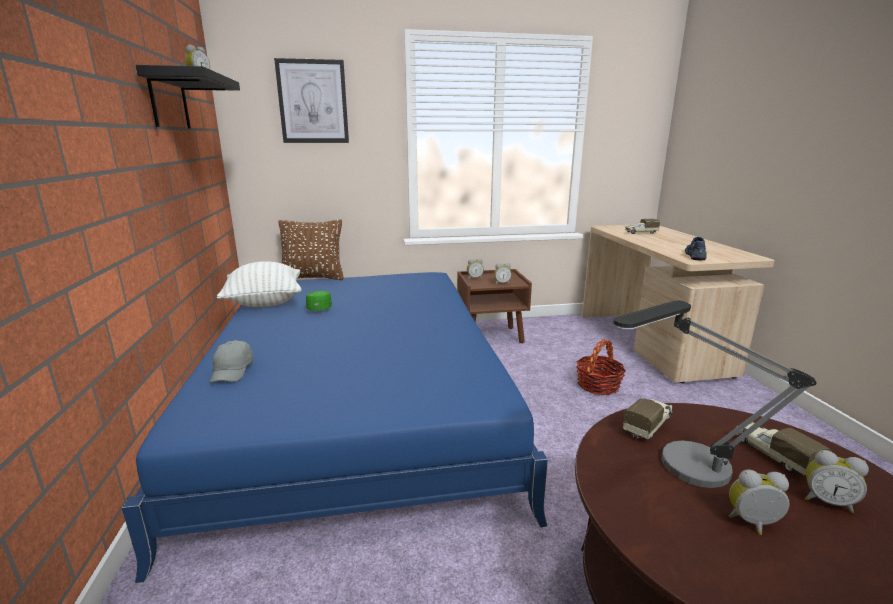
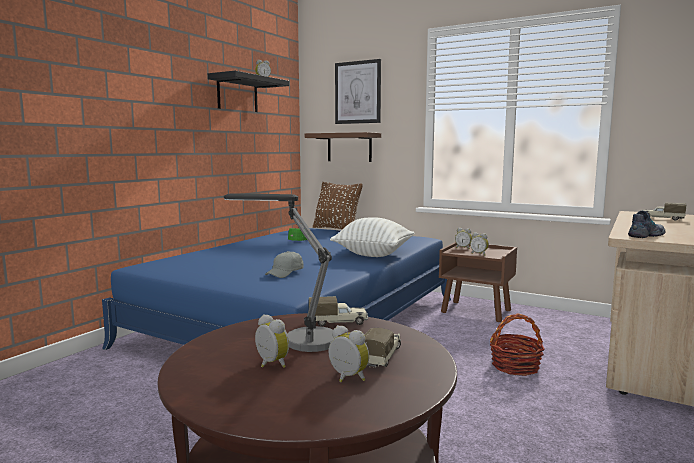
camera: 40 degrees right, 10 degrees down
grey cap [210,340,254,383] -> grey cap moved to [265,251,304,278]
white pillow [217,261,302,307] -> white pillow moved to [330,217,414,257]
alarm clock [805,450,869,513] -> alarm clock turned 150 degrees clockwise [329,325,369,382]
none -> brown shelf [305,132,381,162]

